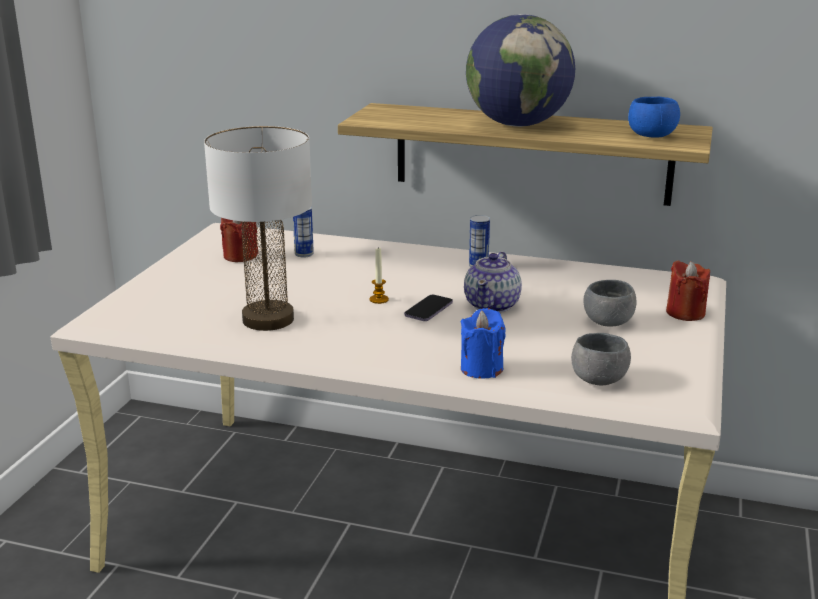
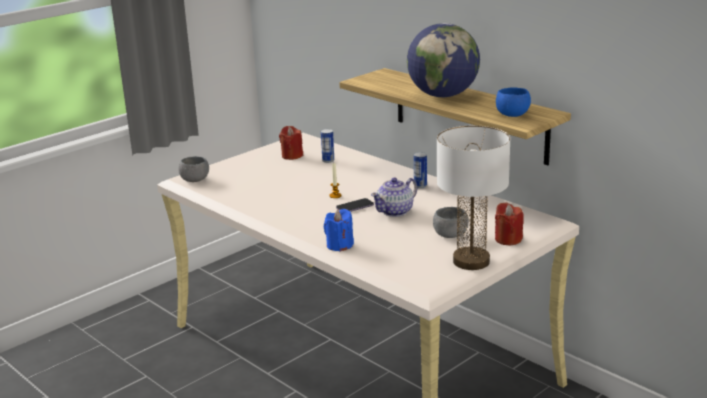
camera: 30 degrees right, 0 degrees up
table lamp [204,126,312,331] -> table lamp moved to [437,126,510,270]
grey bowl [571,333,631,385] -> grey bowl moved to [178,156,209,182]

